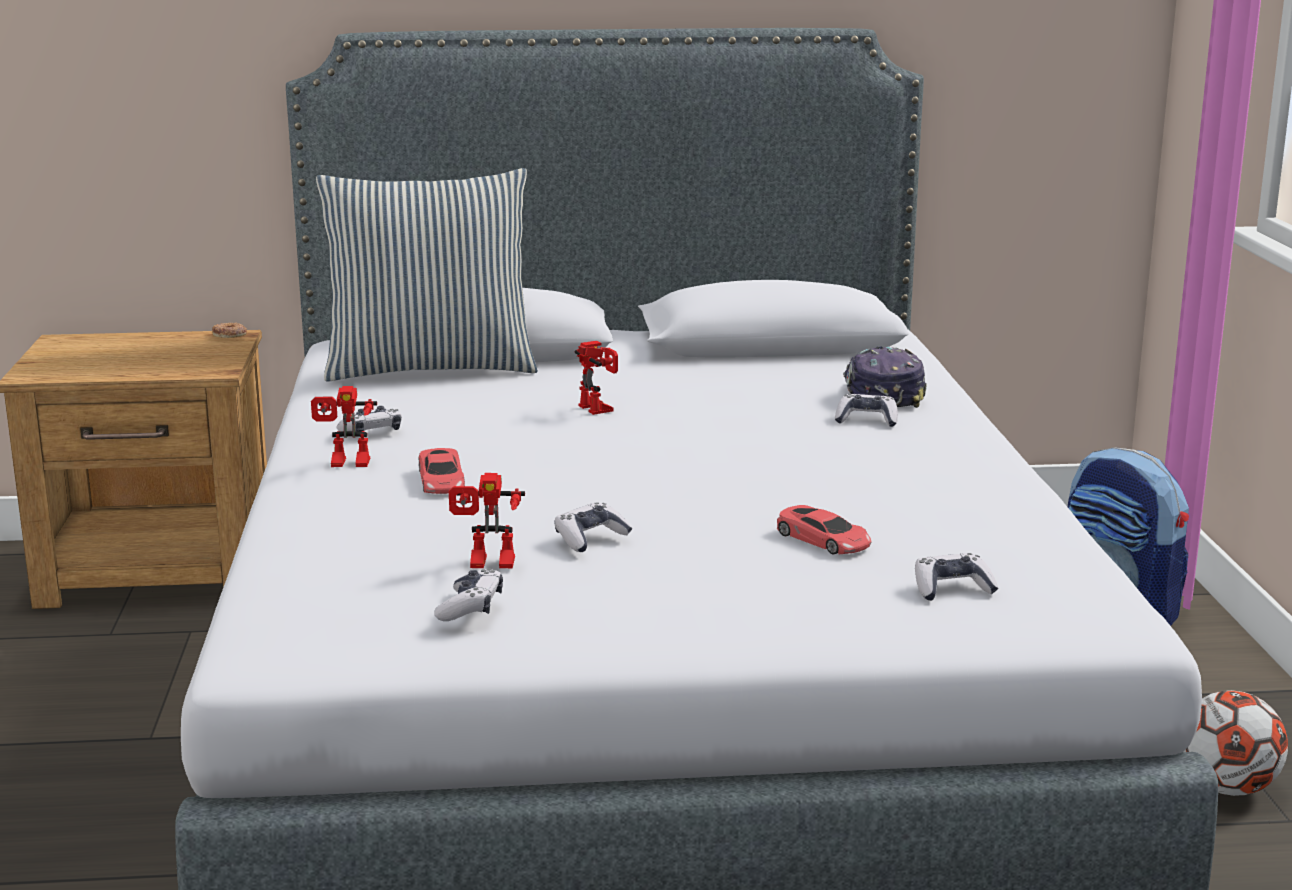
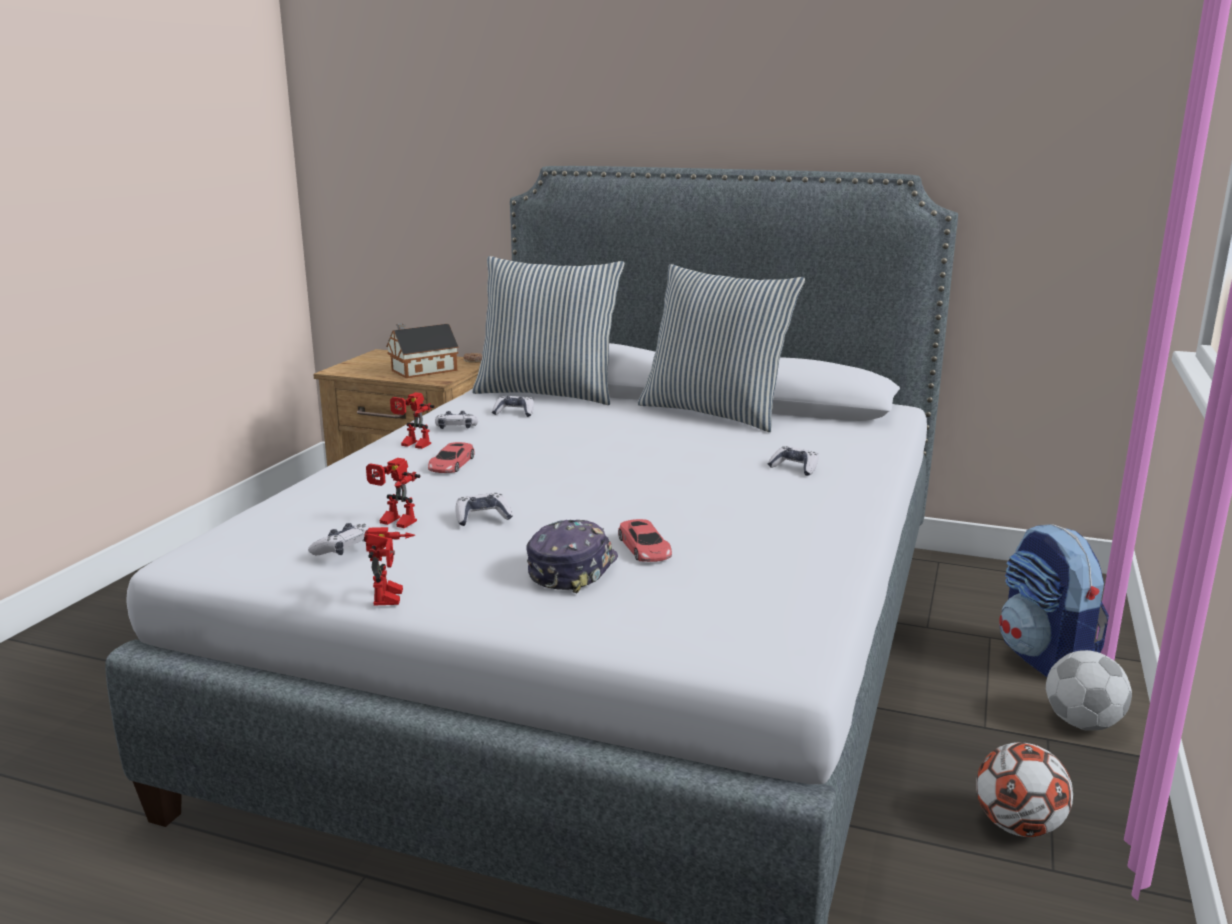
camera: 25 degrees right, 0 degrees up
toy robot [574,341,618,415] -> toy robot moved to [364,527,415,605]
cap [843,346,927,408] -> cap moved to [526,520,618,593]
game controller [915,553,999,601] -> game controller moved to [492,396,534,417]
none -> toy house [386,323,459,378]
none -> pillow [638,264,805,432]
none -> football [1046,650,1132,731]

